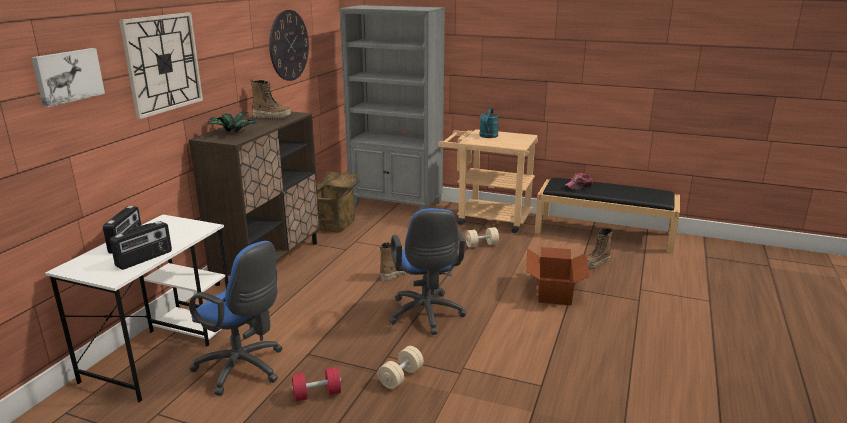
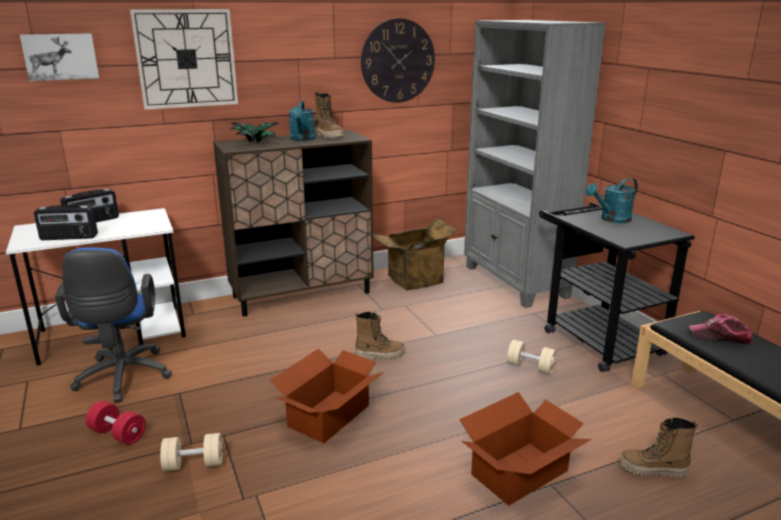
camera: 45 degrees right, 0 degrees up
blue office chair [389,208,466,335] -> cardboard box [270,348,384,443]
beige cart [438,129,538,233] -> black cart [539,203,695,372]
none -> turquoise watering can [288,101,315,141]

